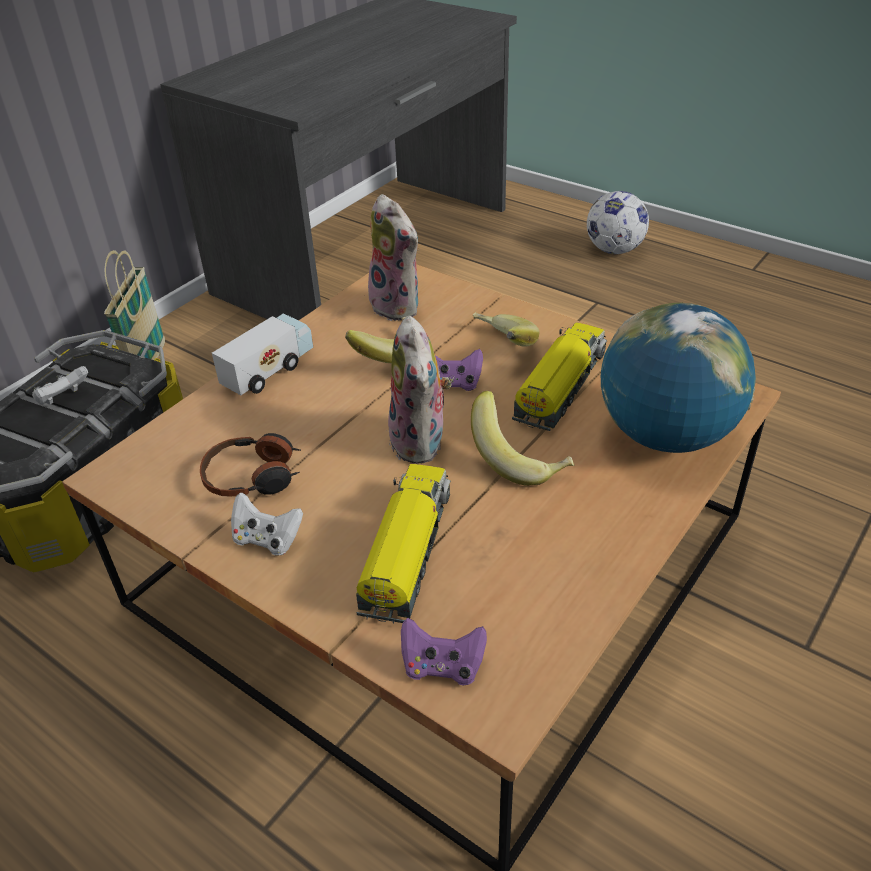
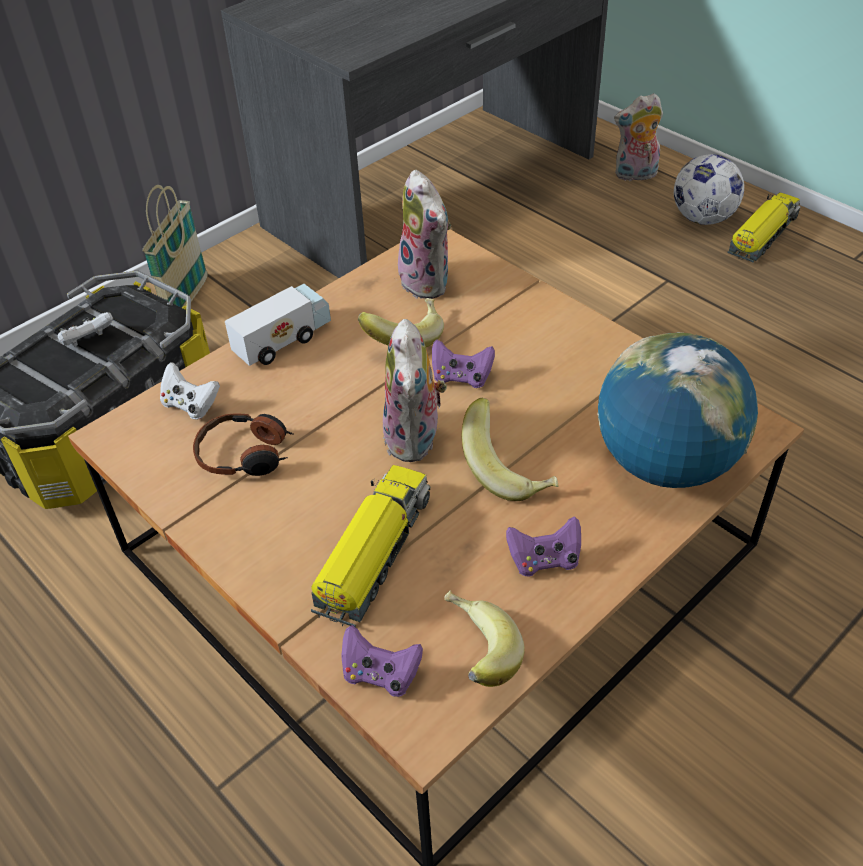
camera: 10 degrees right, 5 degrees up
white game controller [231,493,303,556] -> white game controller moved to [160,362,220,420]
banana [473,312,539,347] -> banana moved to [444,591,525,687]
toy truck [512,323,607,431] -> toy truck moved to [728,192,801,263]
none -> purple game controller [506,517,581,577]
none -> plush toy [614,93,663,181]

